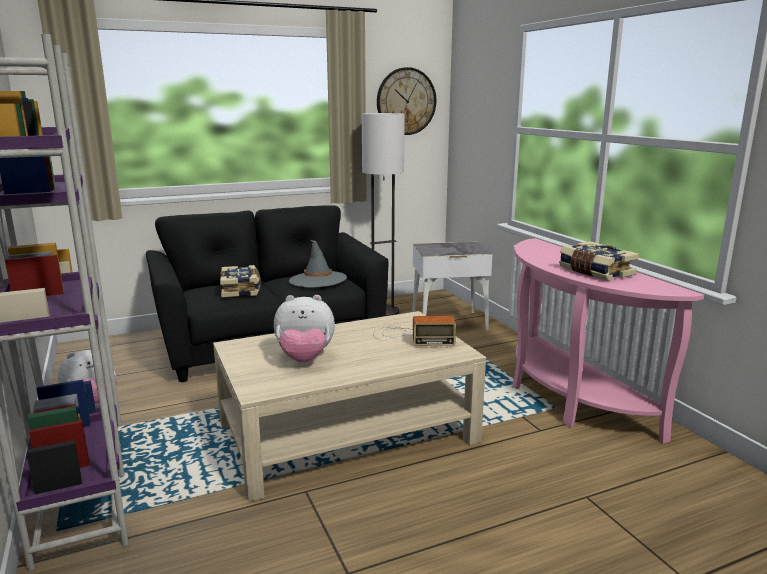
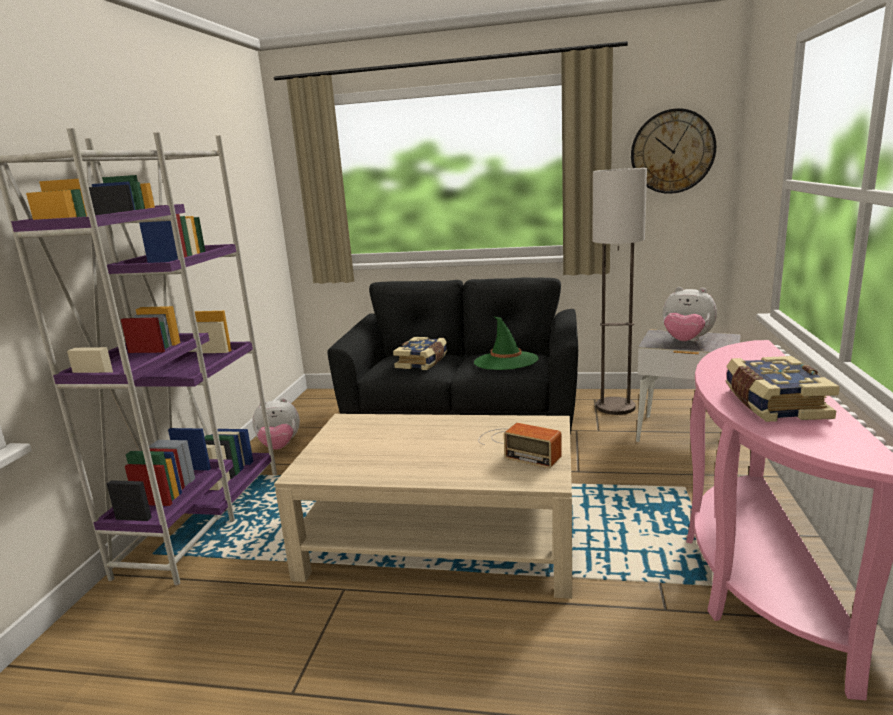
camera: 35 degrees right, 0 degrees up
plush toy [274,295,335,362] -> plush toy moved to [663,287,717,341]
grey hat [289,240,347,288] -> green hat [474,316,539,370]

